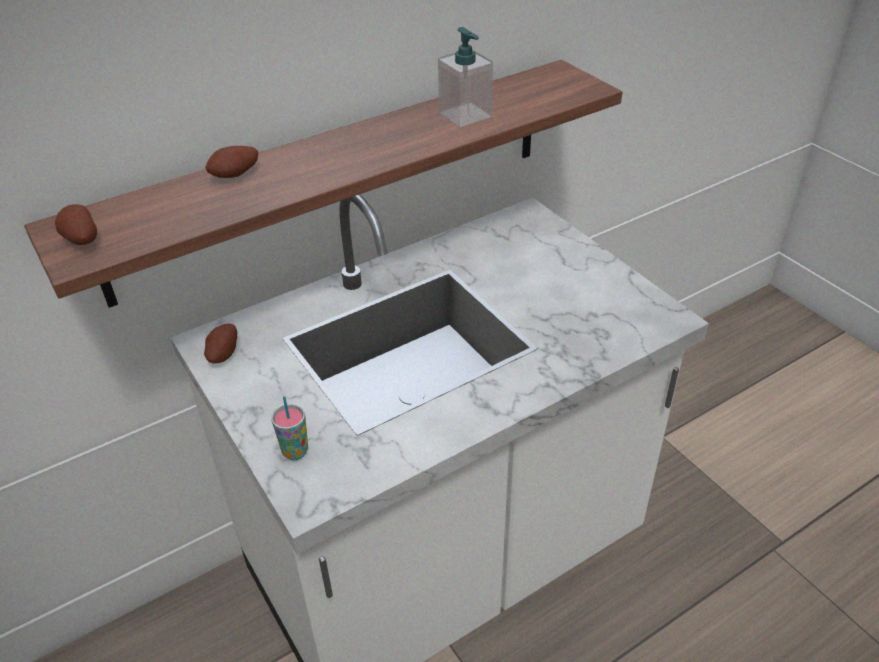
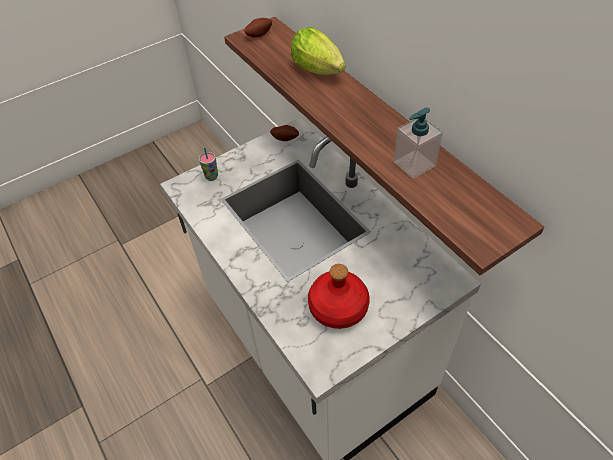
camera: 90 degrees right, 10 degrees up
potato [205,146,258,178] -> lettuce [291,27,346,75]
none -> red bottle [308,264,370,329]

